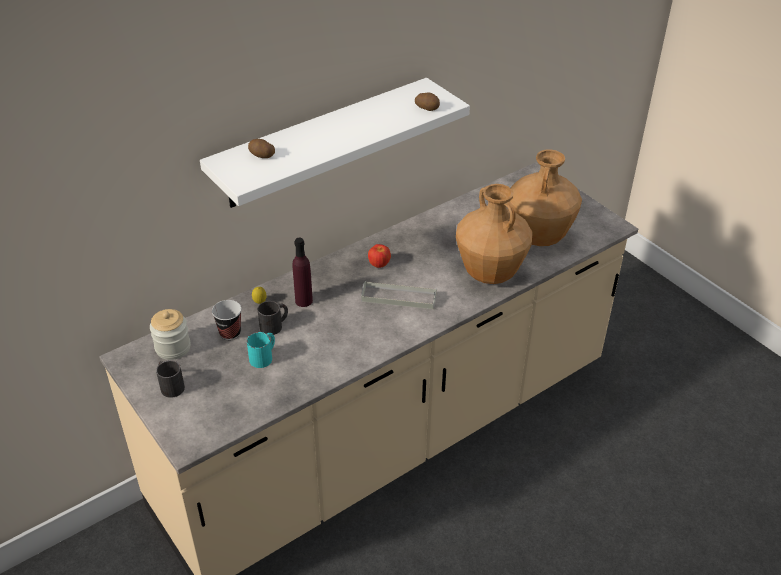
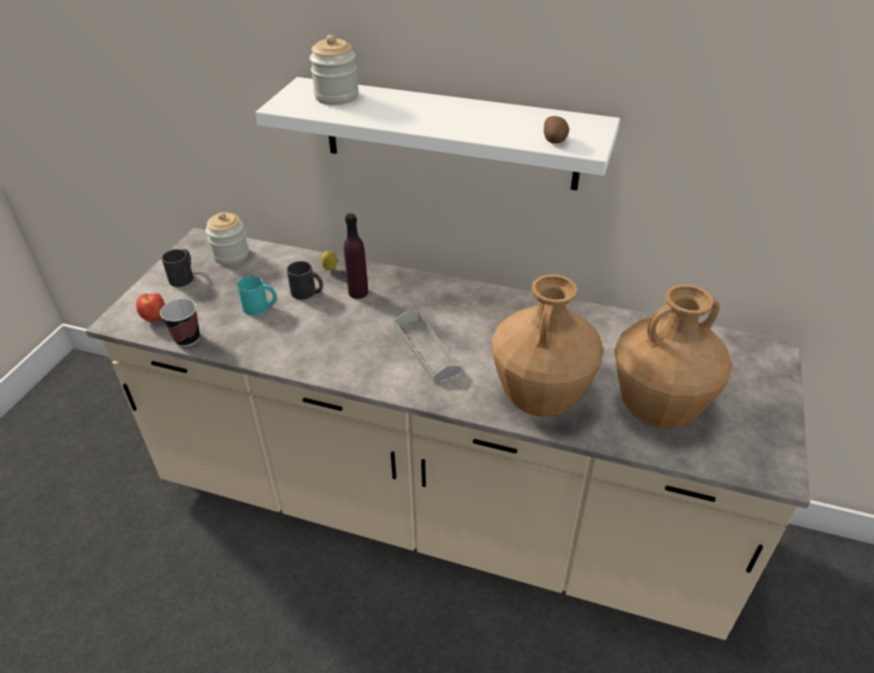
camera: 55 degrees right, 0 degrees up
cup [212,300,242,340] -> cup moved to [160,299,200,347]
potato [248,139,275,158] -> jar [310,35,359,105]
apple [368,244,391,268] -> apple moved to [136,293,165,322]

